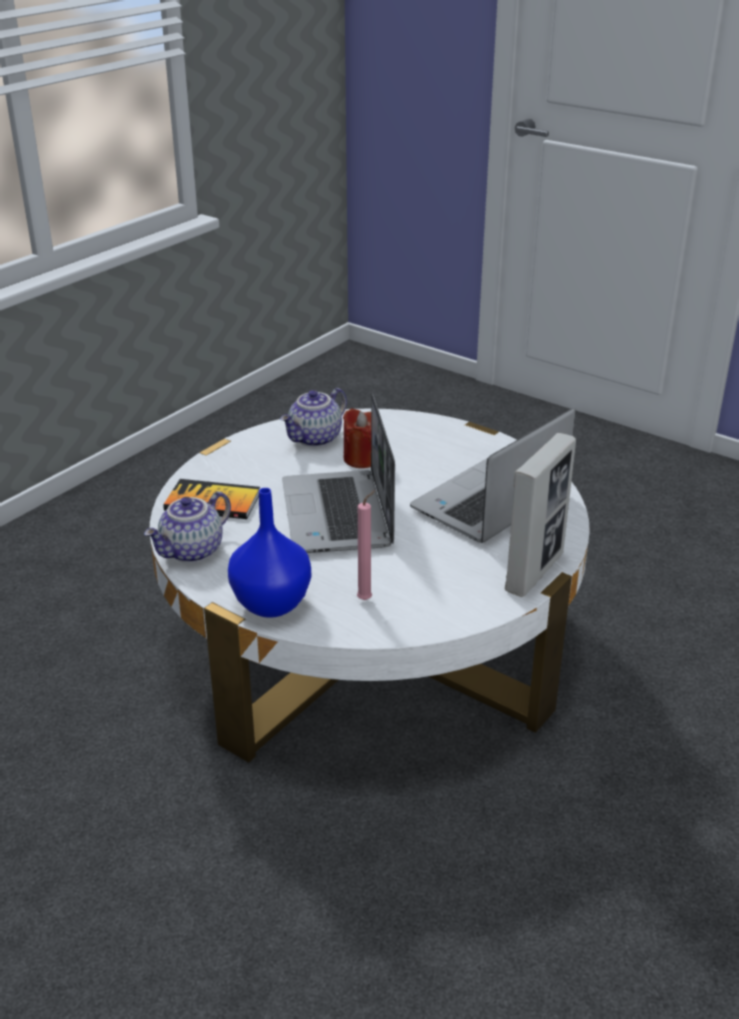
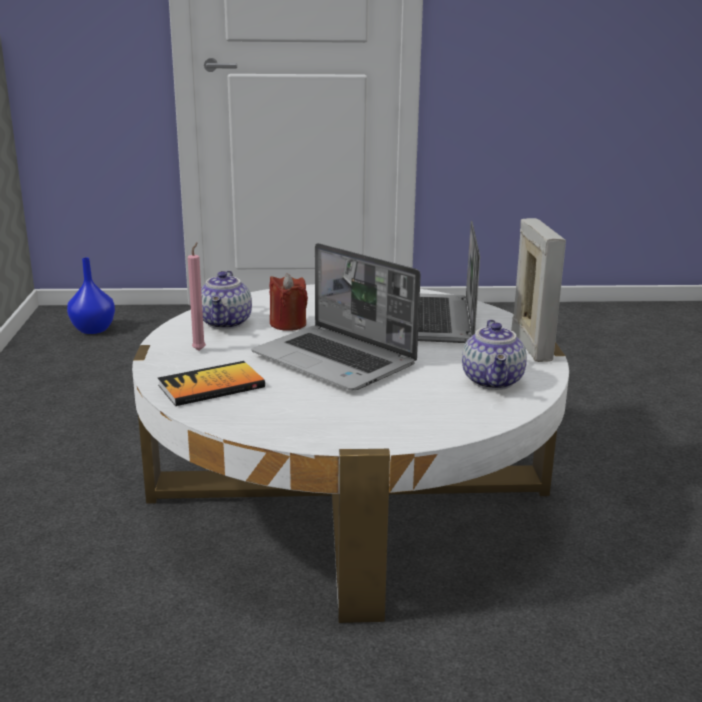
camera: 40 degrees left, 10 degrees down
teapot [144,491,231,563] -> teapot moved to [462,319,527,390]
blue vase [228,488,311,618] -> blue vase moved to [67,258,115,334]
pink candle [357,490,375,600] -> pink candle moved to [188,242,206,351]

